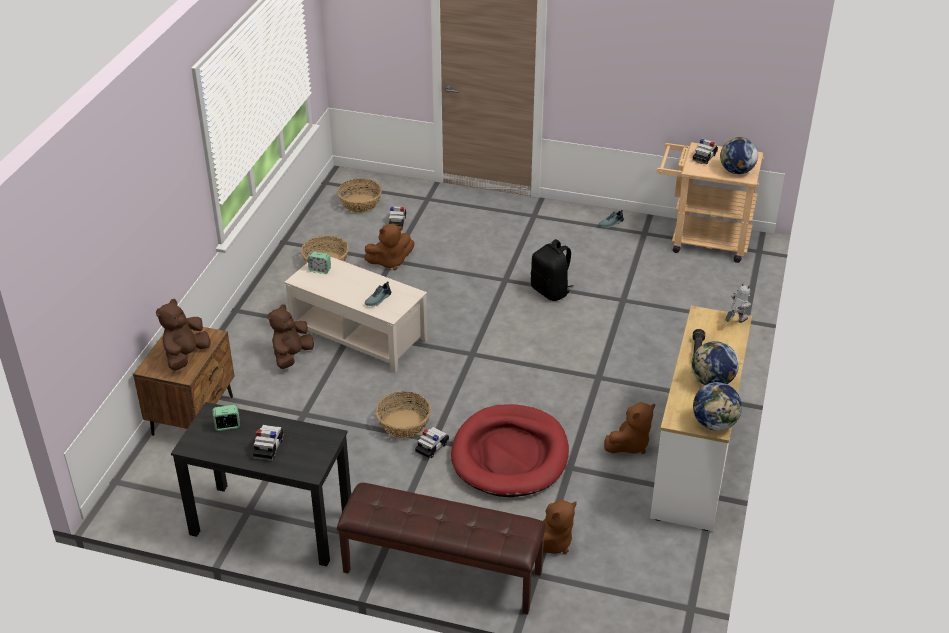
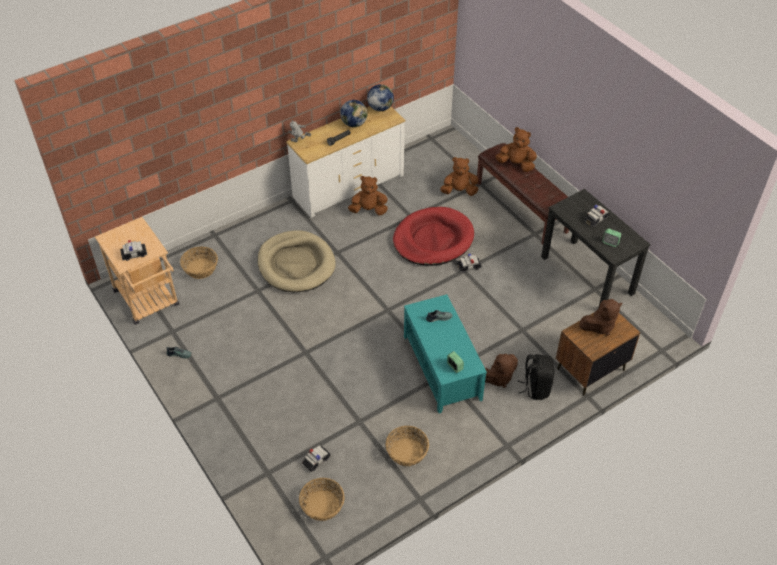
camera: 140 degrees left, 10 degrees up
beige coffee table [284,257,427,373] -> turquoise coffee table [404,294,487,413]
brown plush toy [364,224,414,270] -> brown plush toy moved to [495,127,537,172]
basket [376,391,431,438] -> basket moved to [180,247,218,279]
black backpack [531,239,573,301] -> black backpack moved to [517,354,555,400]
globe [720,137,758,174] -> none
none -> beige dog bed [258,231,336,292]

